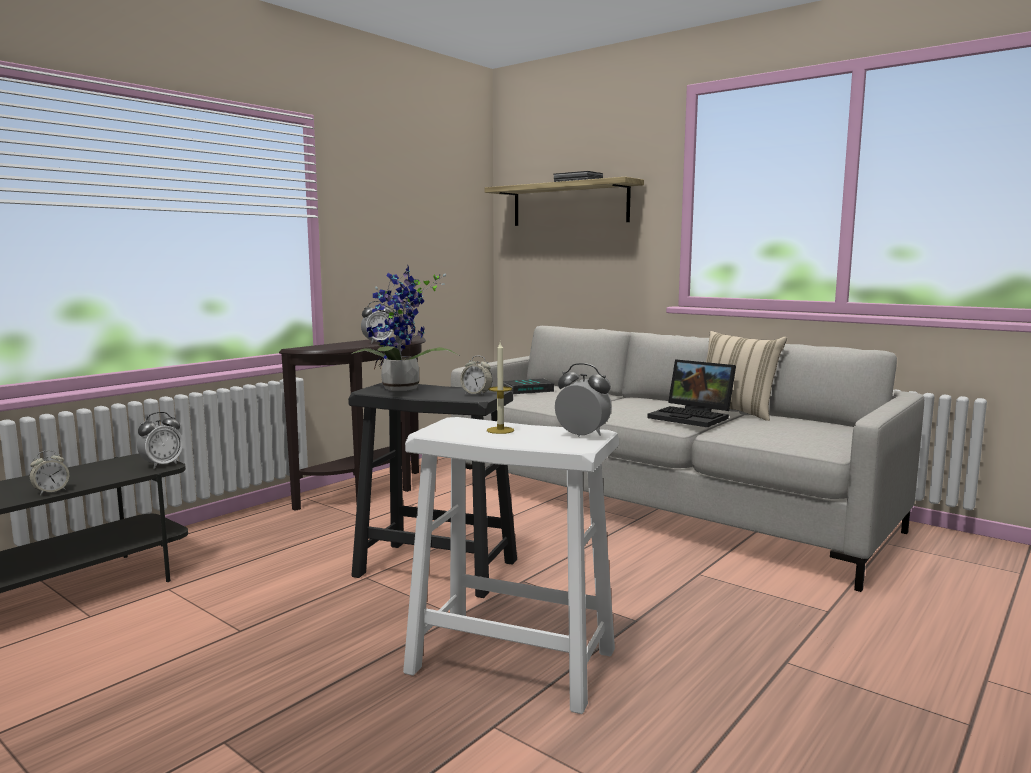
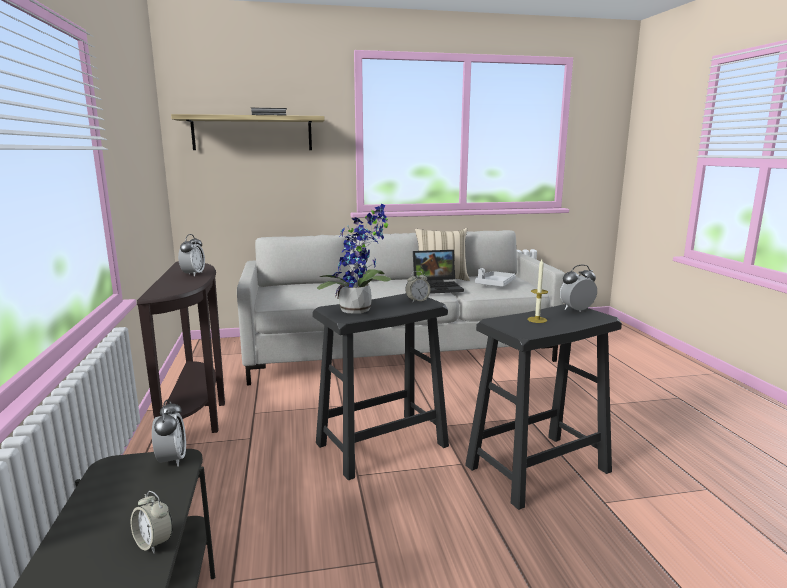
camera: 50 degrees left, 5 degrees up
alarm clock [29,450,69,495] -> alarm clock turned 135 degrees clockwise [131,491,173,554]
white stool [403,417,619,714] -> black stool [465,304,622,510]
book [503,378,554,394] -> none
none -> grey tray [475,268,516,287]

